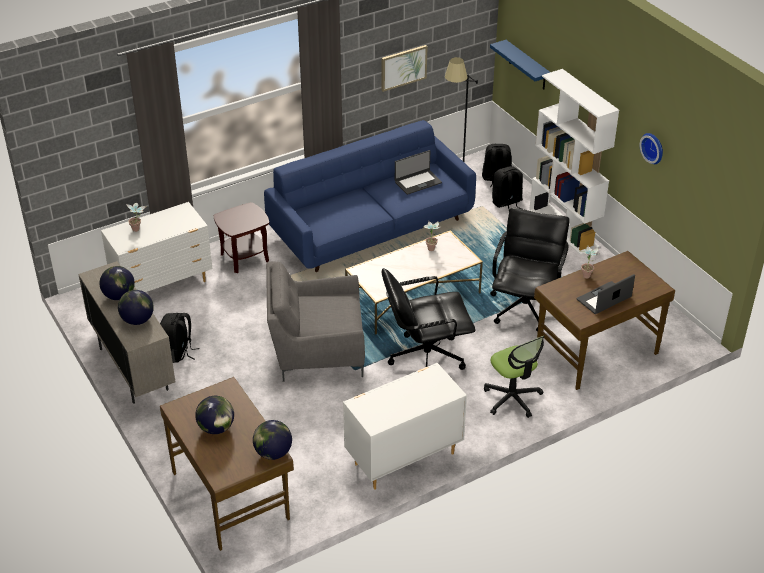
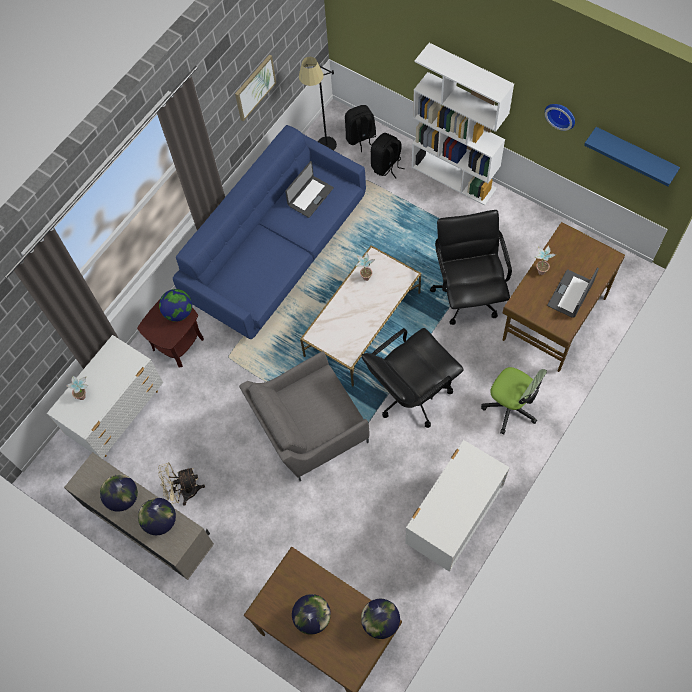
camera: 20 degrees left, 25 degrees up
black backpack [160,313,200,363] -> beige fan [158,462,205,506]
blue shelf [490,40,550,89] -> blue shelf moved to [584,127,680,187]
none -> globe [159,289,192,322]

